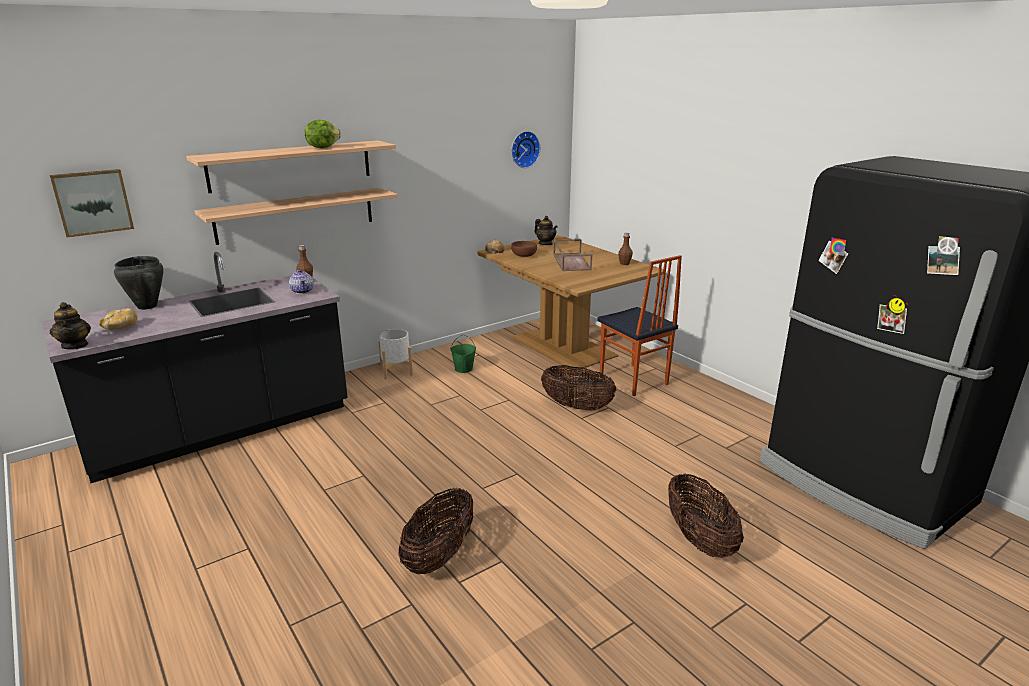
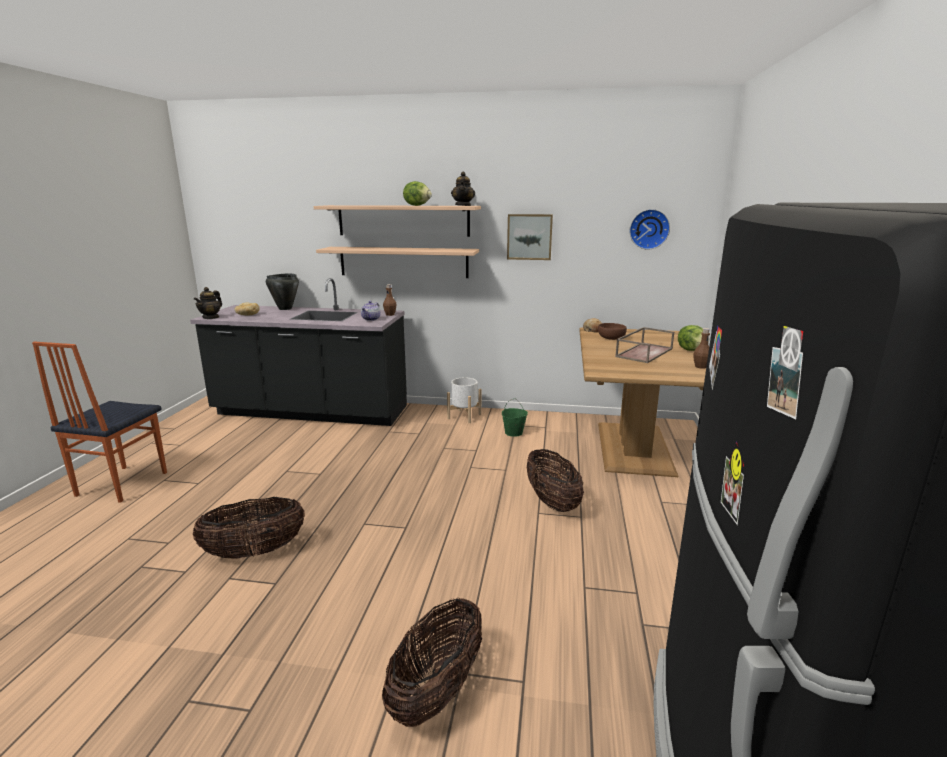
camera: 45 degrees right, 5 degrees down
picture [50,169,134,238] -> picture moved to [507,214,553,260]
teapot [534,216,558,245] -> teapot moved to [451,172,475,206]
chair [597,255,682,396] -> chair moved to [32,342,167,503]
none -> lettuce [678,325,709,351]

